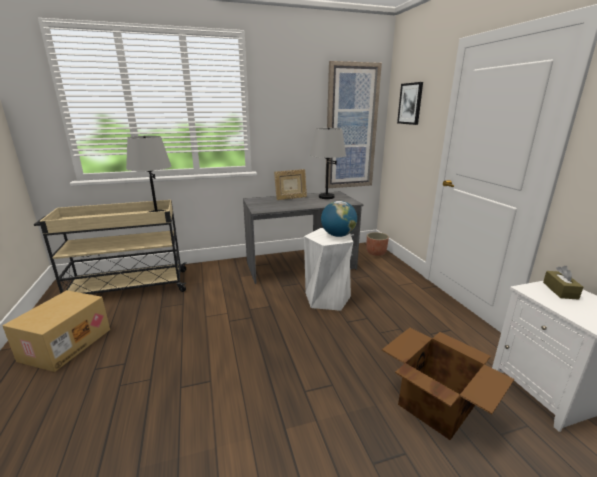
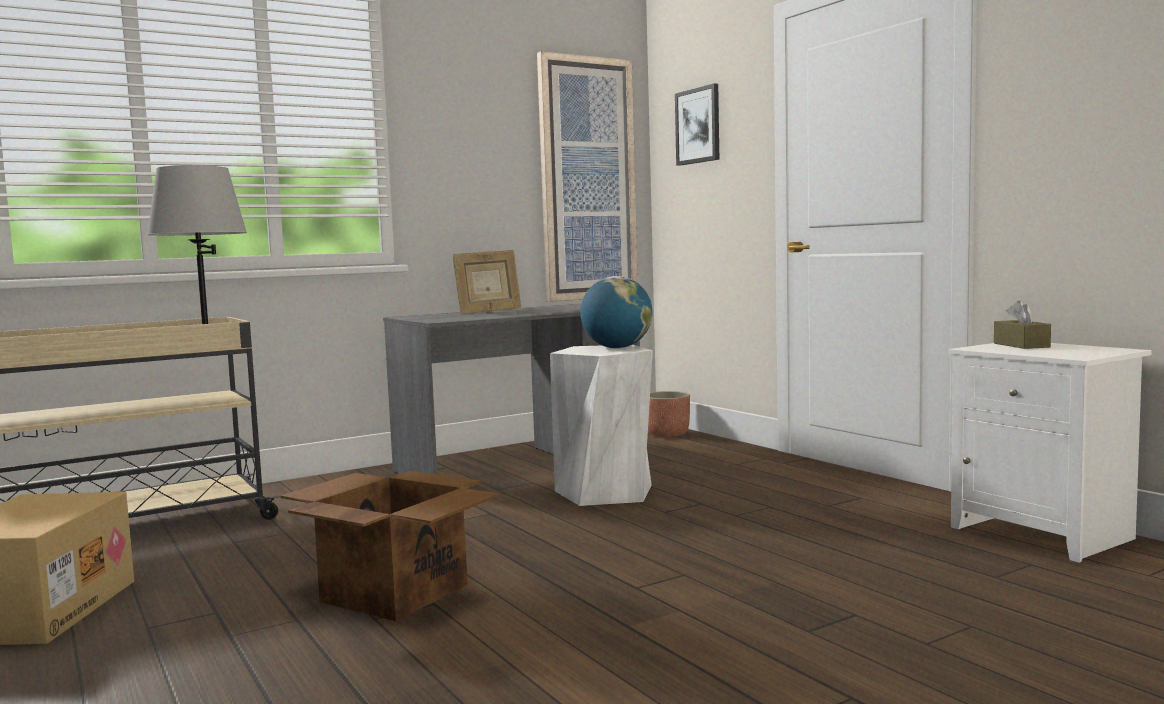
camera: 15 degrees left, 15 degrees down
grey table lamp [310,128,346,199] -> none
cardboard box [382,328,514,440] -> cardboard box moved to [280,471,500,621]

